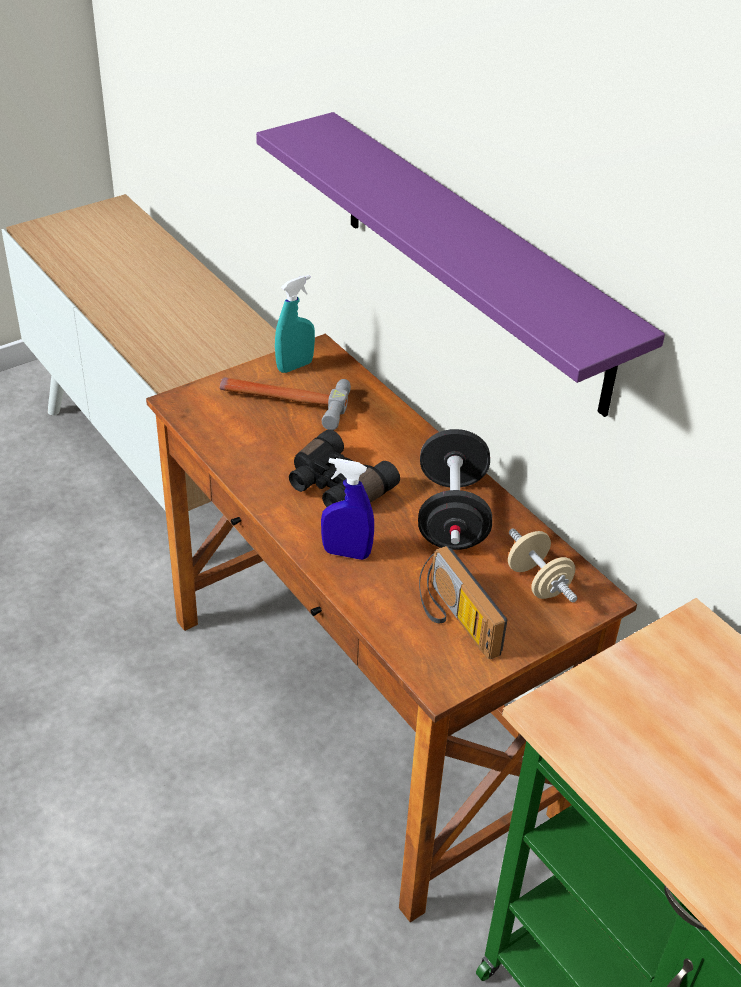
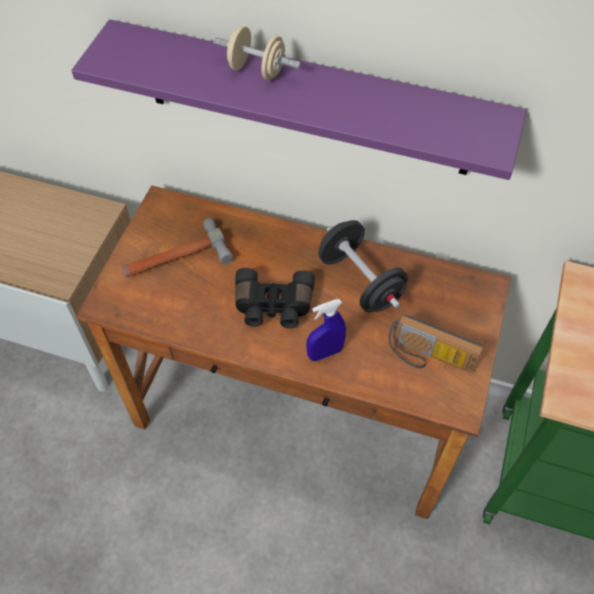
camera: 35 degrees left, 15 degrees up
turquoise spray bottle [275,275,315,373] -> none
beige dumbbell [508,528,577,603] -> beige dumbbell moved to [213,26,301,80]

